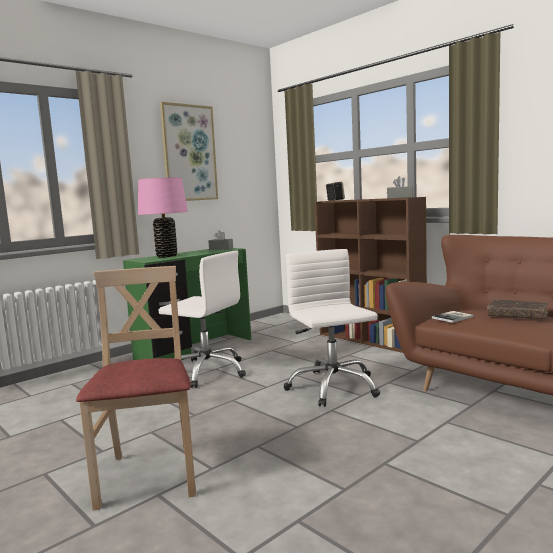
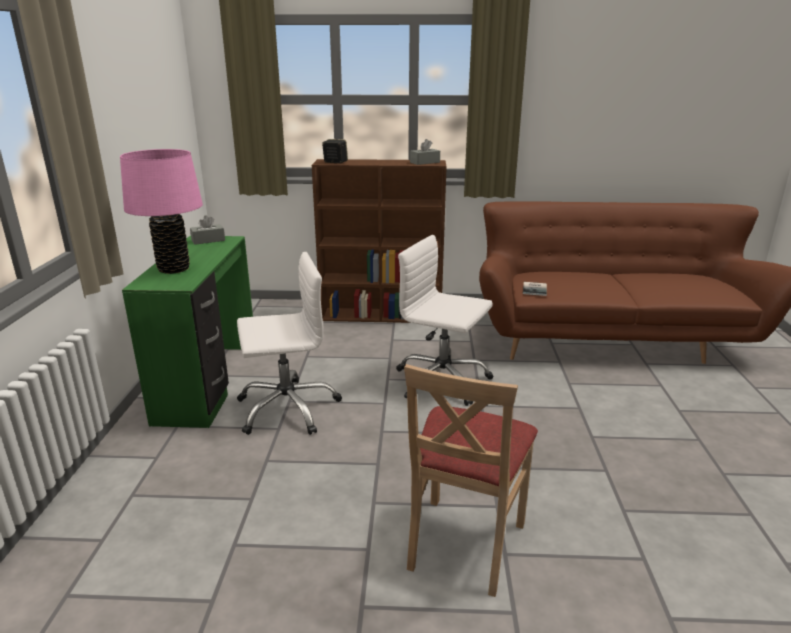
camera: 45 degrees left, 15 degrees up
beige chair [76,266,196,511] -> beige chair turned 105 degrees counterclockwise [404,364,538,597]
picture [160,102,218,201] -> none
brown book [487,299,548,319] -> none

